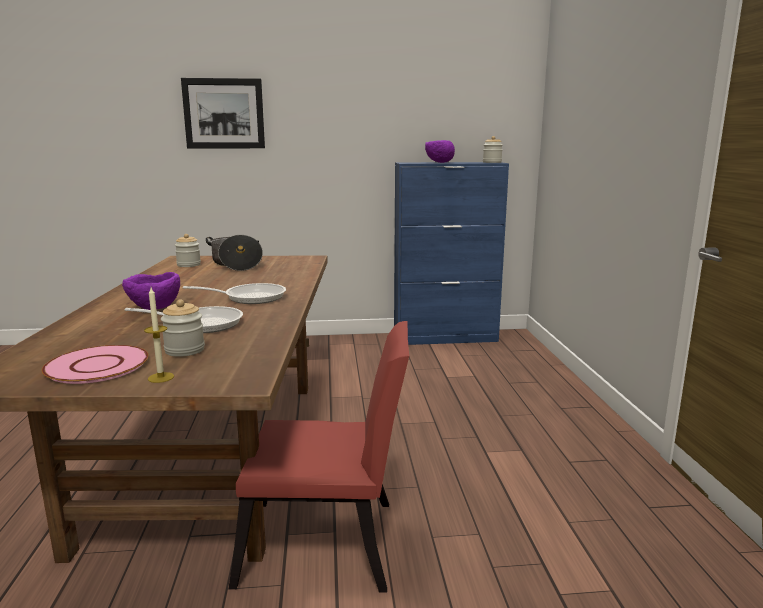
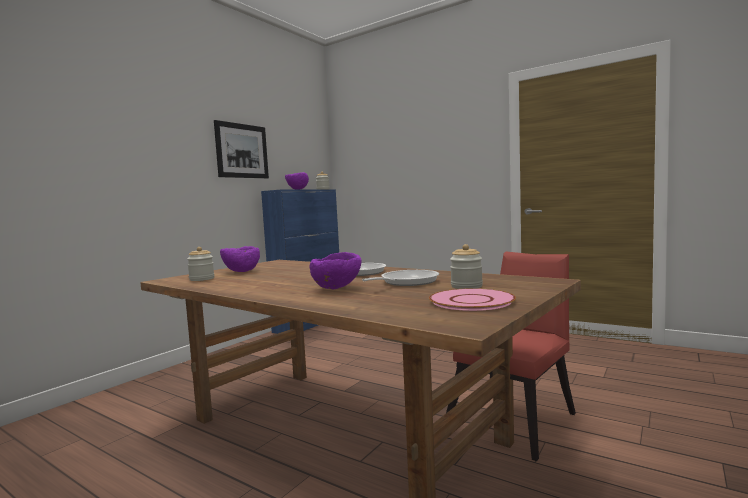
camera: 50 degrees left, 10 degrees down
candle [144,288,174,383] -> none
picture [181,78,265,148] -> picture moved to [214,120,269,178]
cooking pot [206,235,263,271] -> purple bowl [220,246,260,272]

